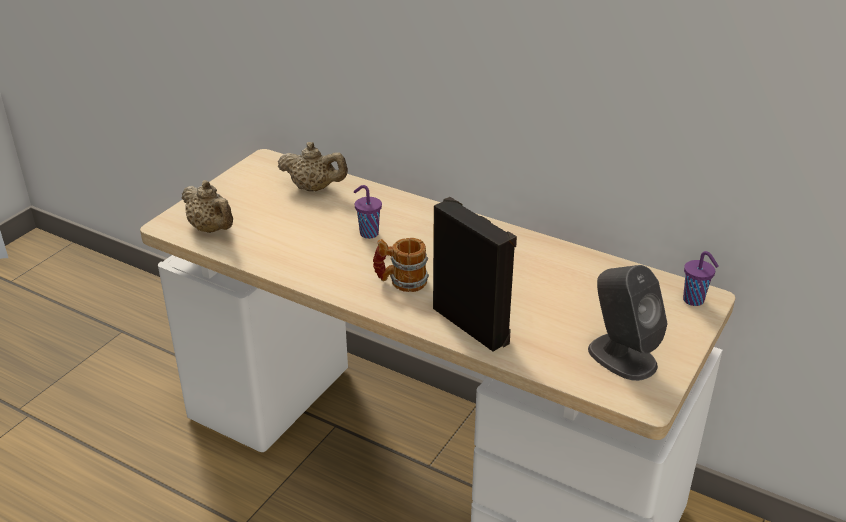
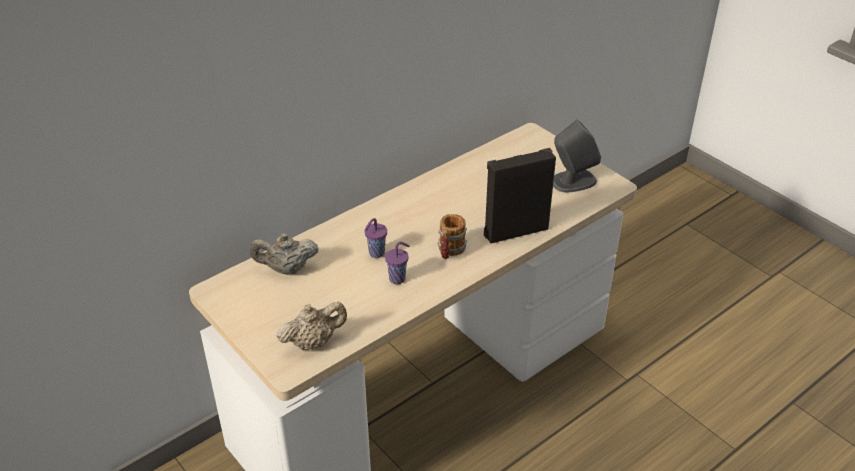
camera: 70 degrees left, 5 degrees up
beige teapot [278,142,348,191] -> beige teapot turned 135 degrees counterclockwise [250,233,319,275]
purple cup [683,251,719,306] -> purple cup moved to [385,242,409,284]

